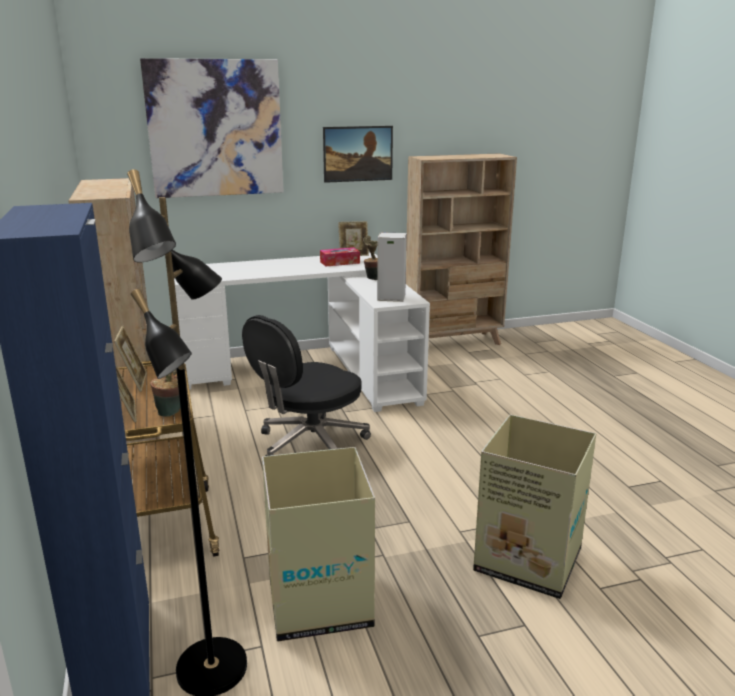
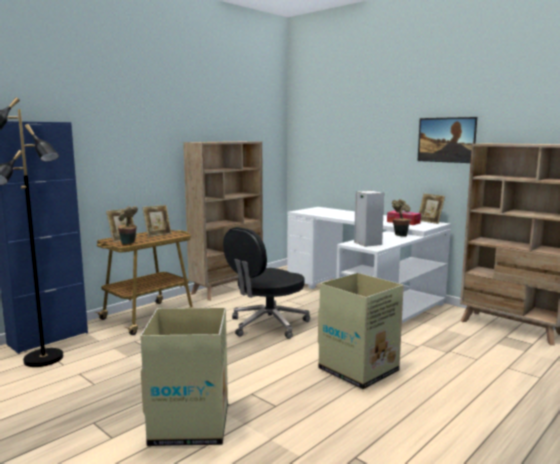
camera: 60 degrees right, 10 degrees down
picture [140,58,284,198] -> none
black office chair [242,315,371,456] -> black office chair turned 60 degrees counterclockwise [223,227,310,339]
cardboard box [262,447,375,642] -> cardboard box moved to [318,273,404,389]

